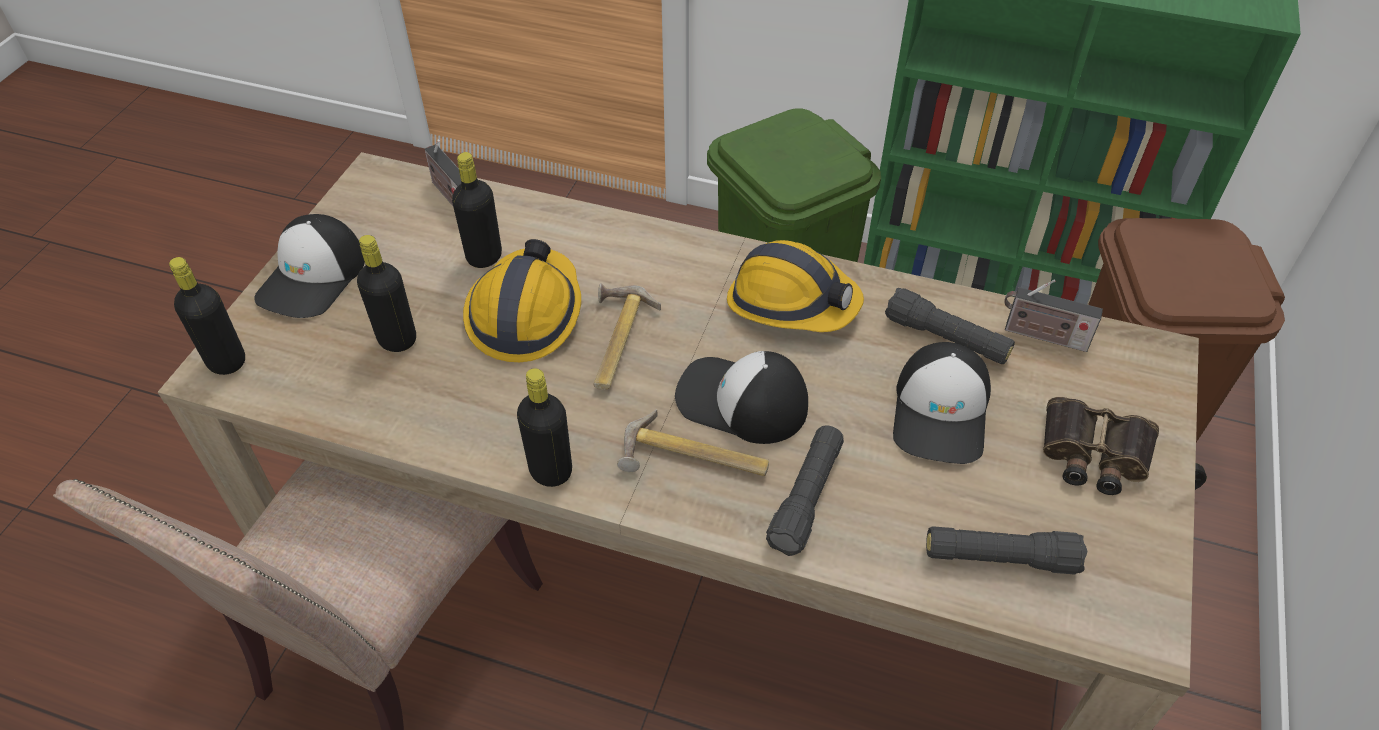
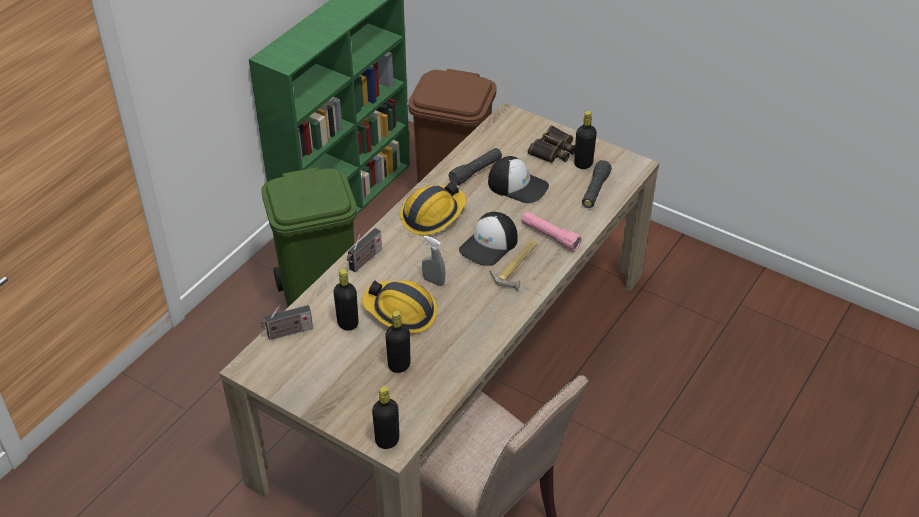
camera: 75 degrees left, 5 degrees down
cap [254,214,365,318] -> none
black bottle [517,368,572,487] -> black bottle moved to [574,111,597,169]
hammer [593,283,661,390] -> grey spray bottle [422,236,445,286]
black flashlight [766,425,844,556] -> pink flashlight [521,212,582,251]
radio [1004,279,1103,352] -> radio moved to [347,228,382,272]

